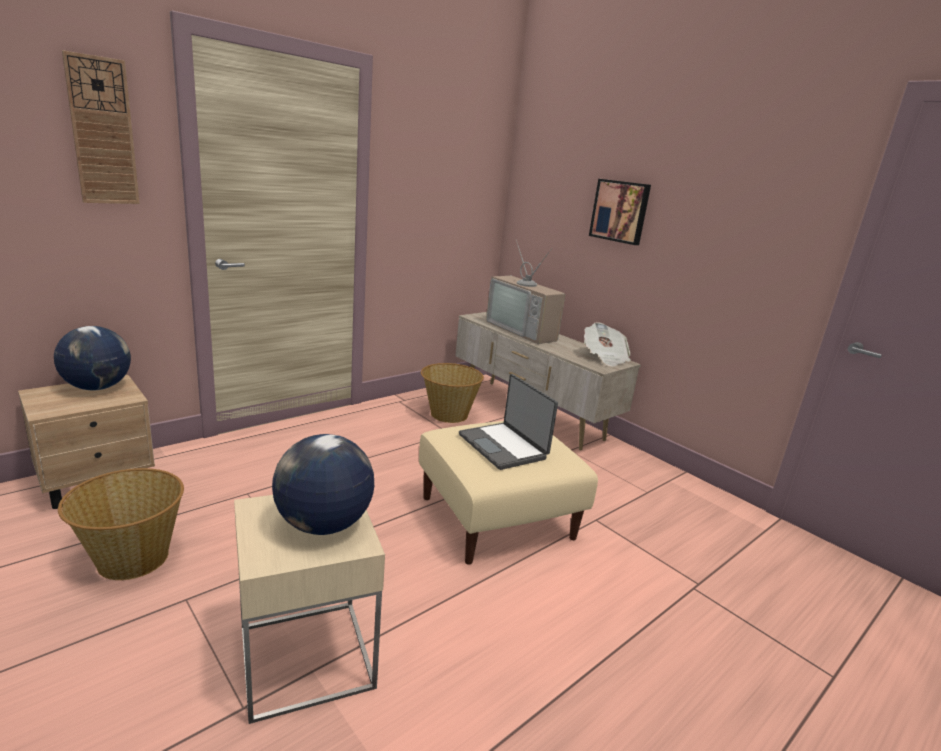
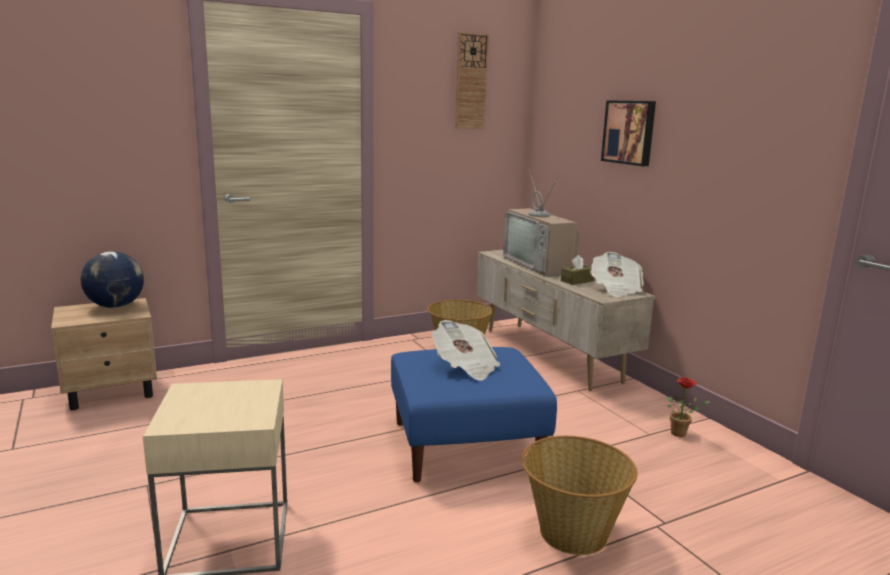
camera: 15 degrees right, 5 degrees down
basket [58,468,184,580] -> basket moved to [521,436,637,555]
wall clock [62,50,140,204] -> wall clock moved to [455,31,489,129]
globe [272,434,374,535] -> none
beige ottoman [419,421,598,564] -> blue ottoman [391,347,557,482]
laptop [459,374,558,470] -> newspaper [432,320,500,381]
none -> brown tissue box [561,255,594,285]
none -> potted plant [667,377,711,437]

